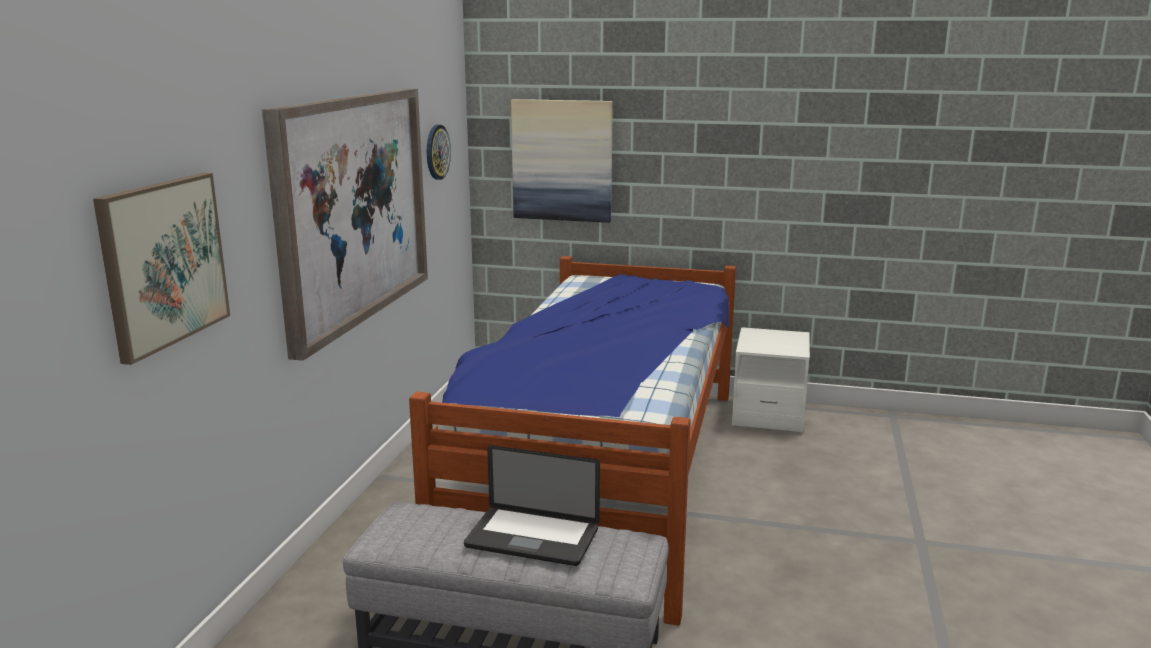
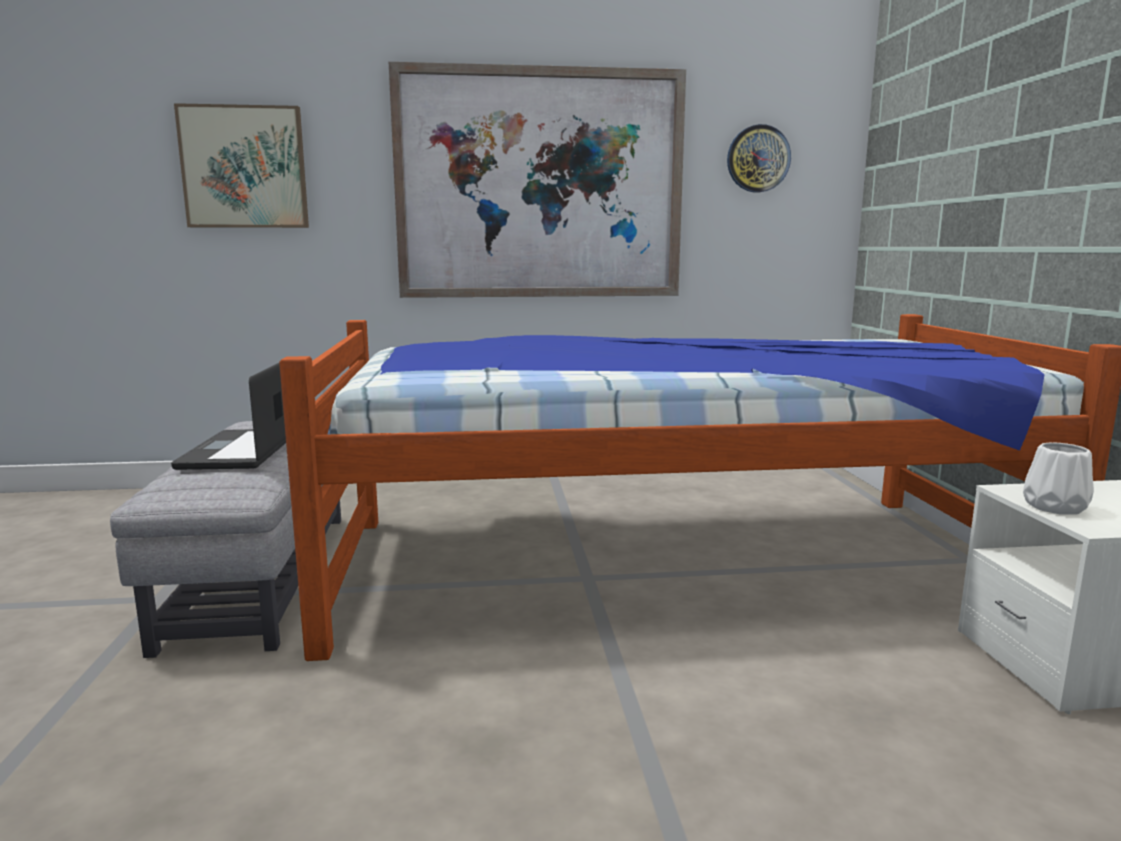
camera: 70 degrees right, 5 degrees down
picture [511,99,613,223] -> none
none -> white vase [1023,442,1094,515]

